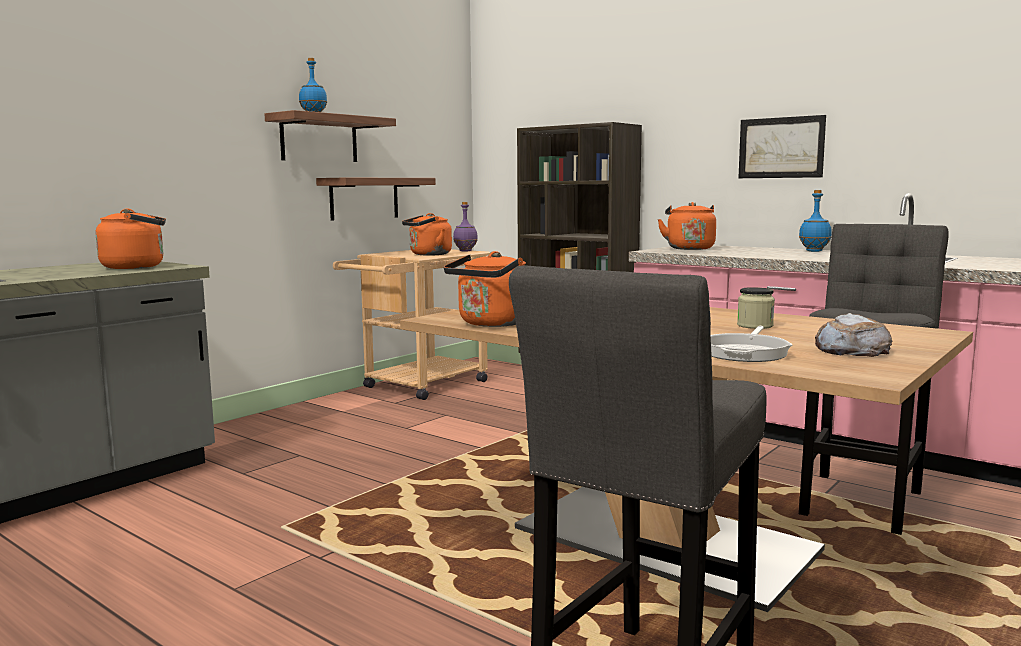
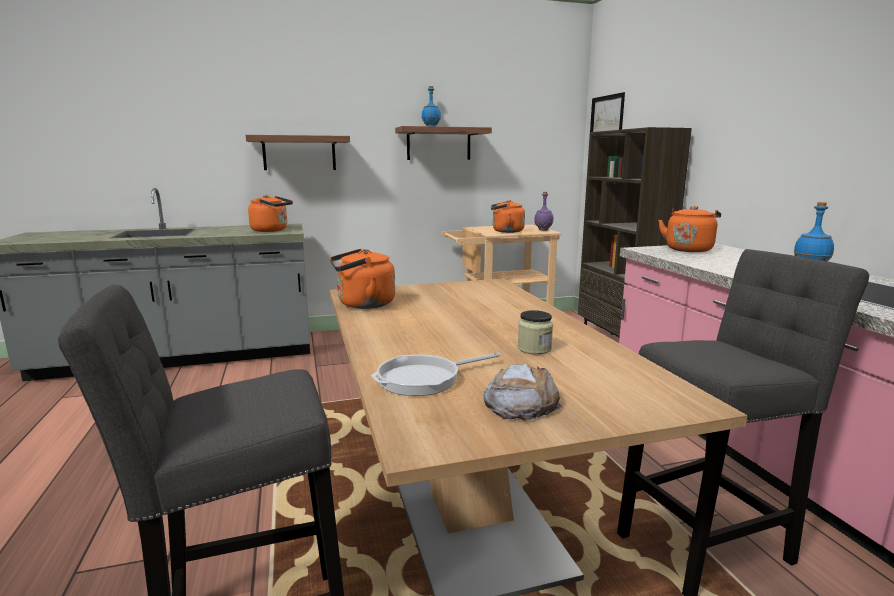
camera: 35 degrees right, 5 degrees up
shelf [316,177,436,221] -> shelf moved to [246,135,350,170]
picture [738,115,826,178] -> picture moved to [590,92,625,132]

